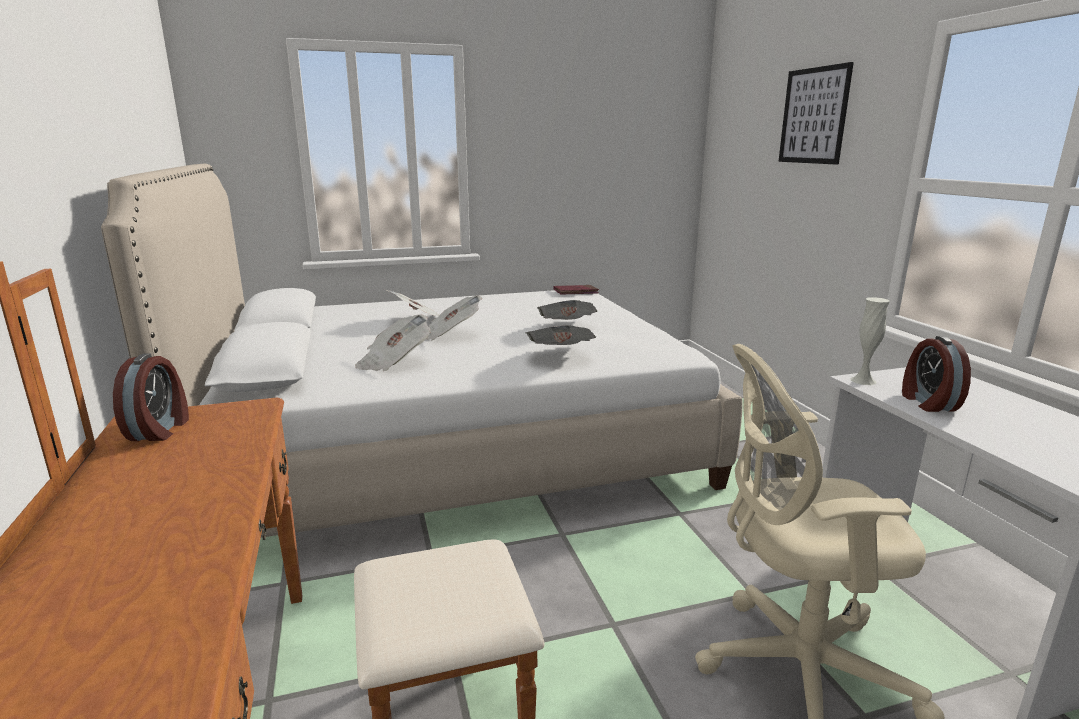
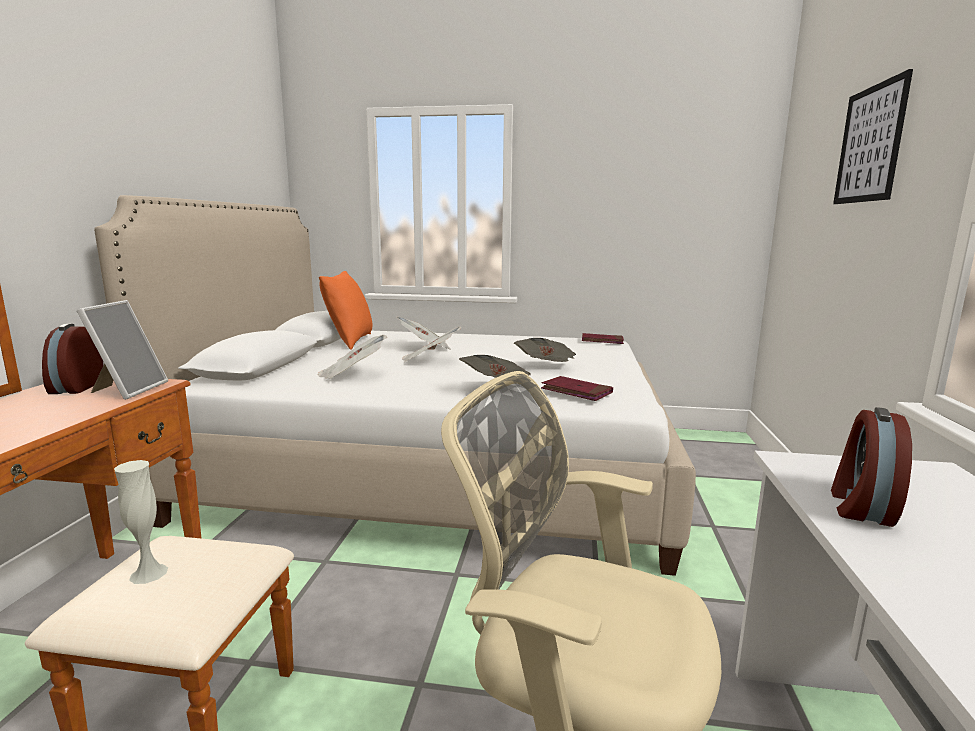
camera: 25 degrees right, 5 degrees down
alarm clock [113,353,189,441] -> alarm clock turned 150 degrees clockwise [42,324,103,394]
white vase [851,297,890,385] -> white vase moved to [114,460,168,584]
none -> picture frame [77,300,168,400]
none -> orange pillow [319,271,372,350]
none -> red book [541,376,613,401]

